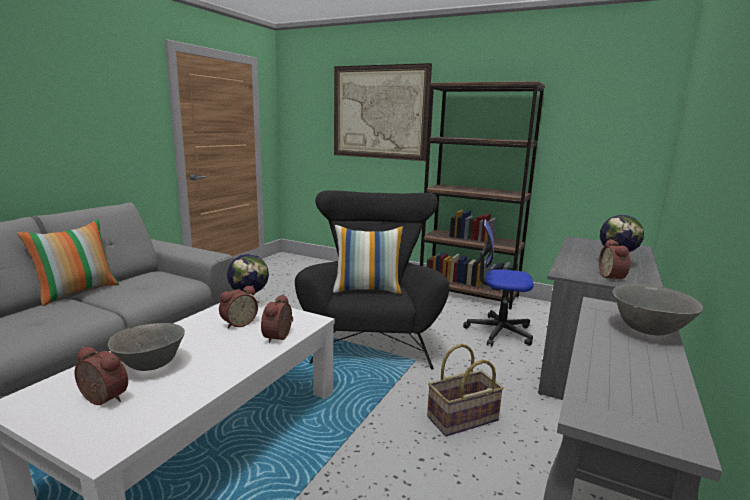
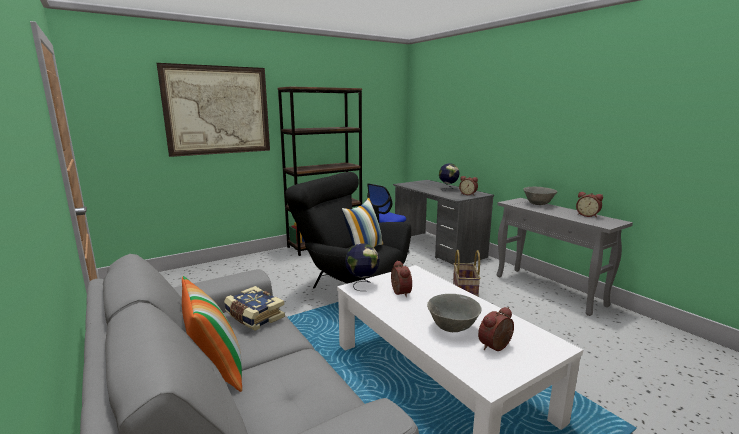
camera: 60 degrees left, 0 degrees up
alarm clock [261,294,293,343] -> alarm clock moved to [576,192,603,218]
none -> book [224,286,285,331]

